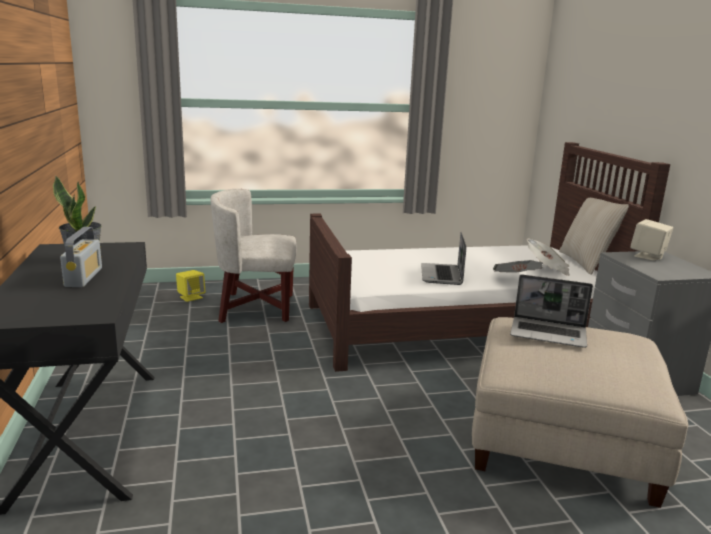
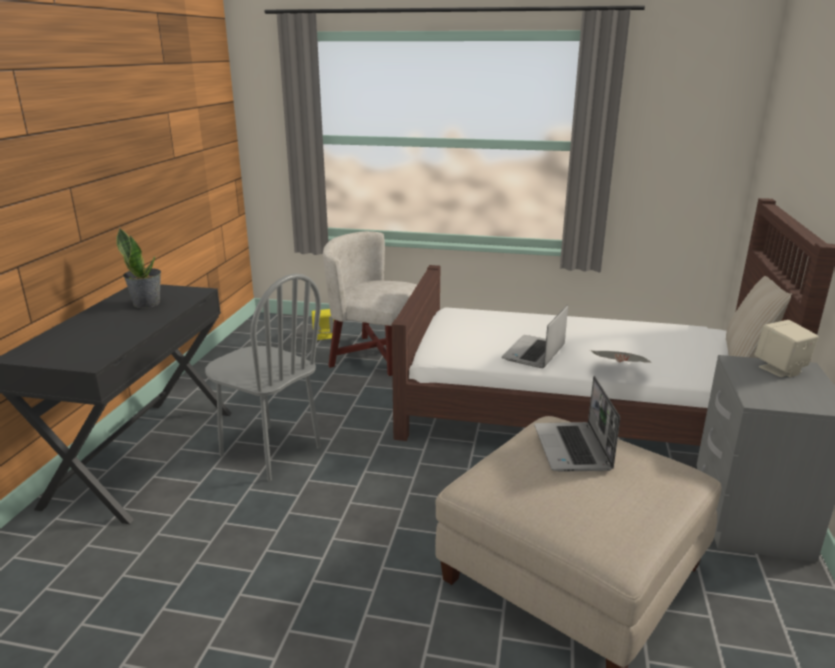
camera: 25 degrees right, 5 degrees up
radio [60,227,102,287] -> none
laptop [510,274,593,348] -> laptop turned 45 degrees clockwise [534,376,620,472]
newspaper [527,238,570,276] -> none
none -> grey chair [205,274,321,481]

